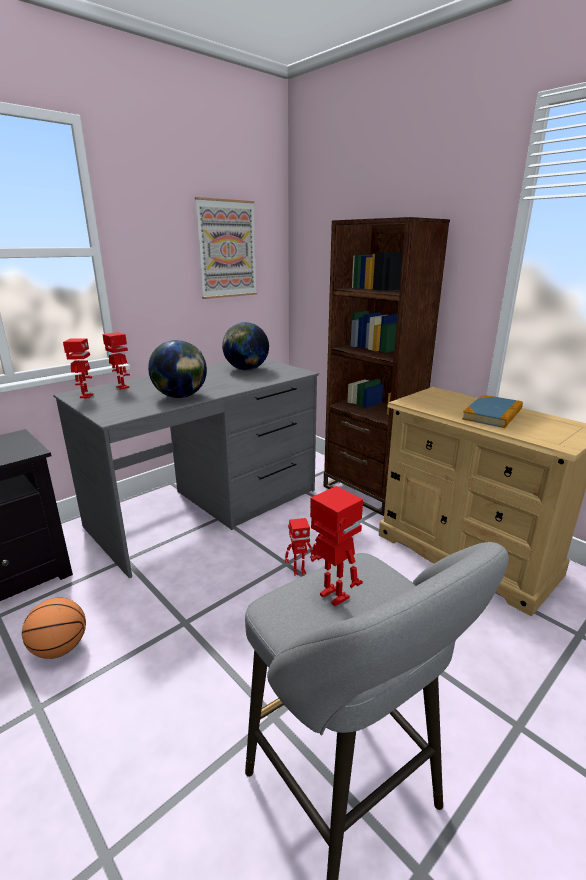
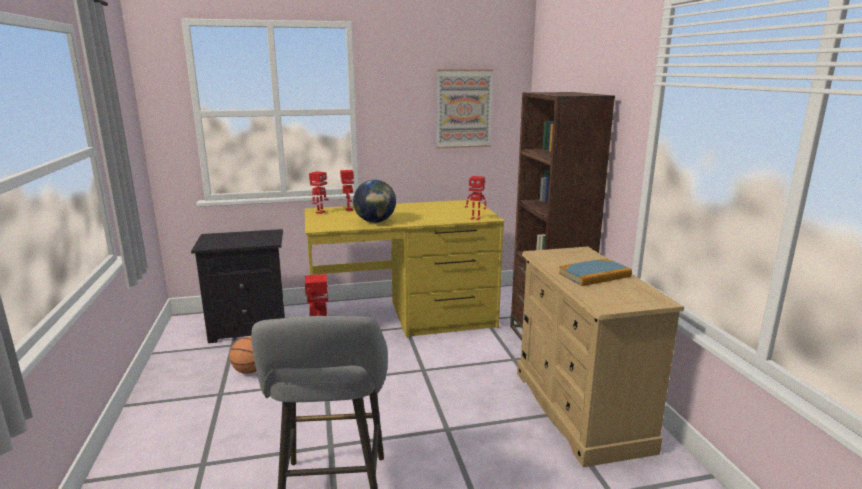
camera: 30 degrees right, 5 degrees down
grey desk [53,359,319,579] -> yellow desk [305,200,504,338]
globe [222,322,269,370] -> none
toy robot [285,518,313,576] -> toy robot moved to [465,176,487,220]

